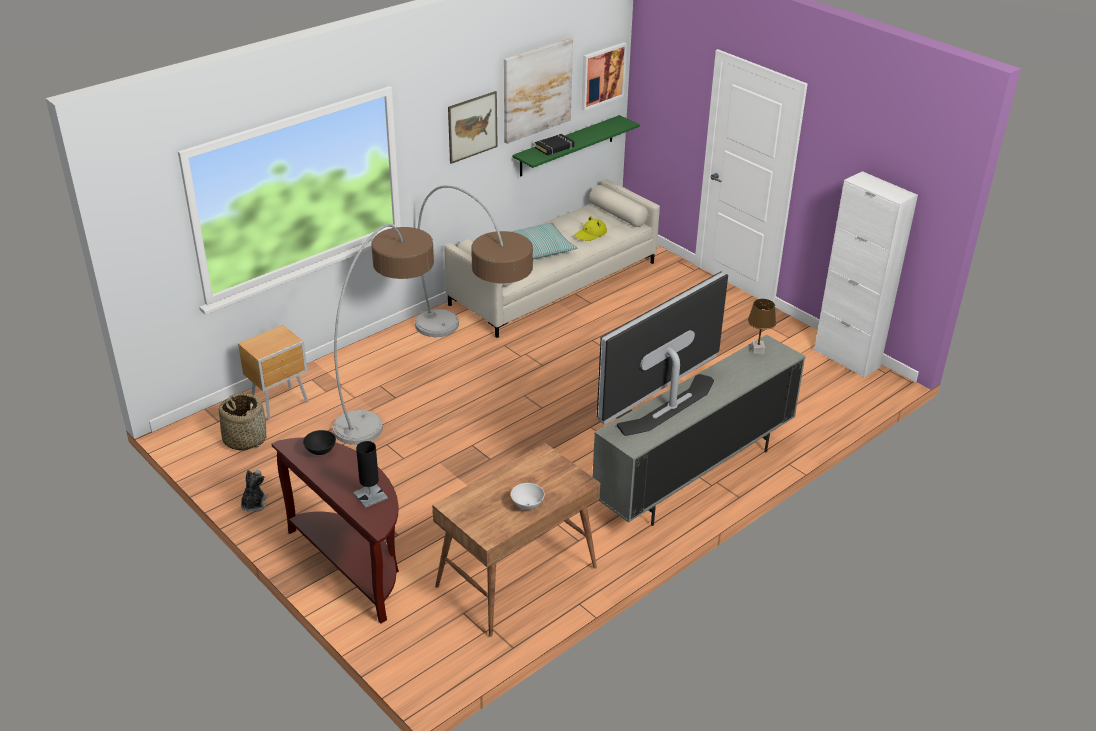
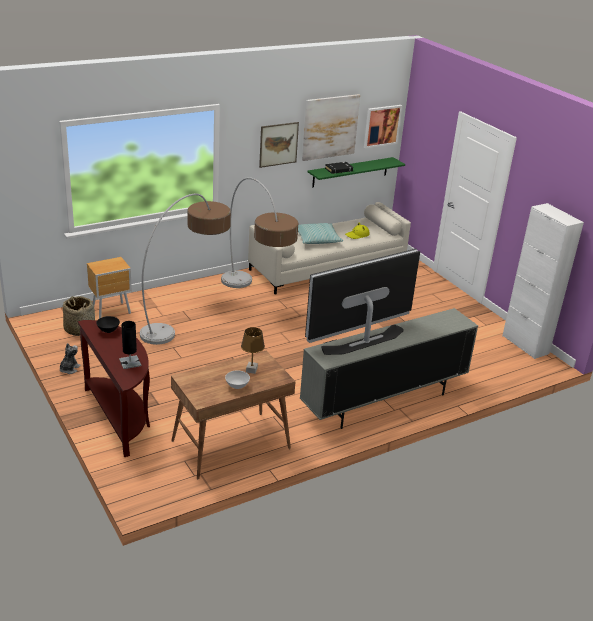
camera: 10 degrees right, 5 degrees down
brown table lamp [748,299,776,354] -> brown table lamp moved to [241,327,265,374]

